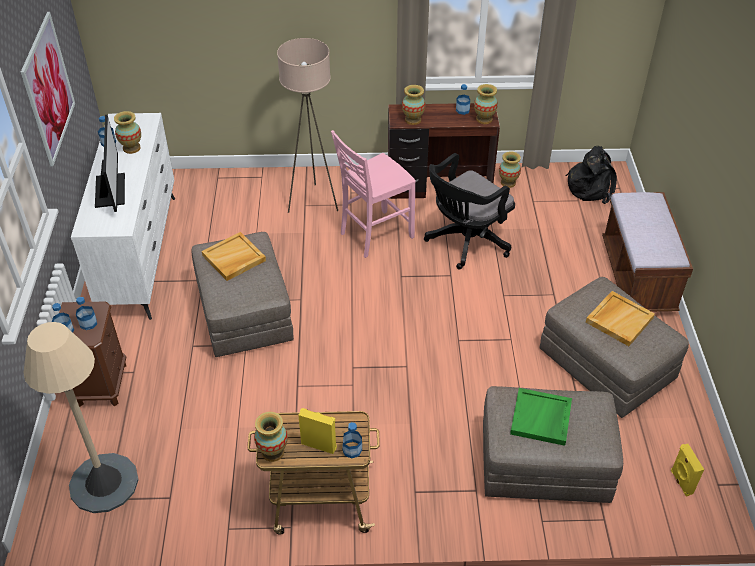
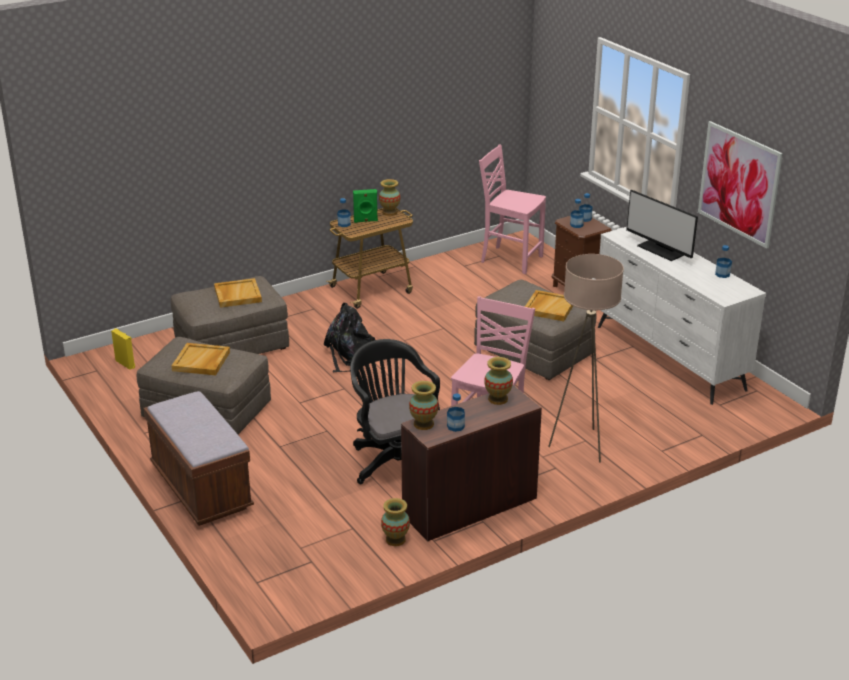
camera: 150 degrees right, 15 degrees down
beige floor lamp [24,322,139,513] -> pink chair [479,145,546,274]
vase [114,111,141,154] -> none
yellow speaker [298,408,337,454] -> green speaker [353,189,378,223]
black office chair [424,153,515,270] -> black office chair turned 45 degrees counterclockwise [350,339,440,484]
green tray [510,388,572,446] -> beige tray [214,278,262,308]
black backpack [565,146,617,204] -> black backpack moved to [324,303,375,372]

